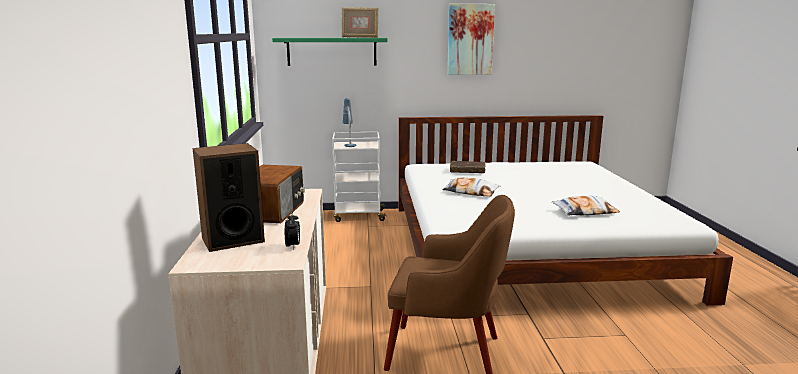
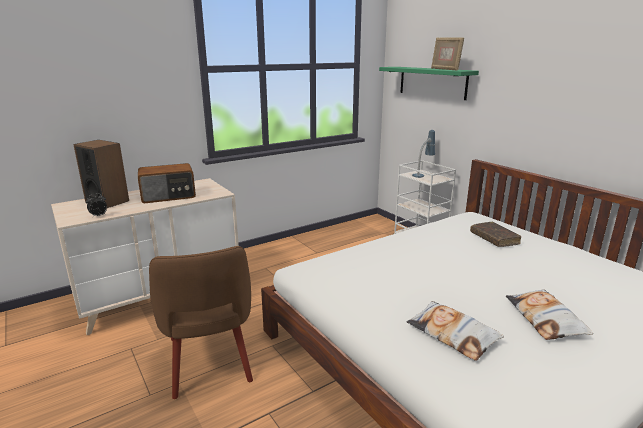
camera: 60 degrees right, 5 degrees up
pillow [442,177,500,196] -> pillow moved to [506,289,593,340]
picture [447,4,495,75] -> none

